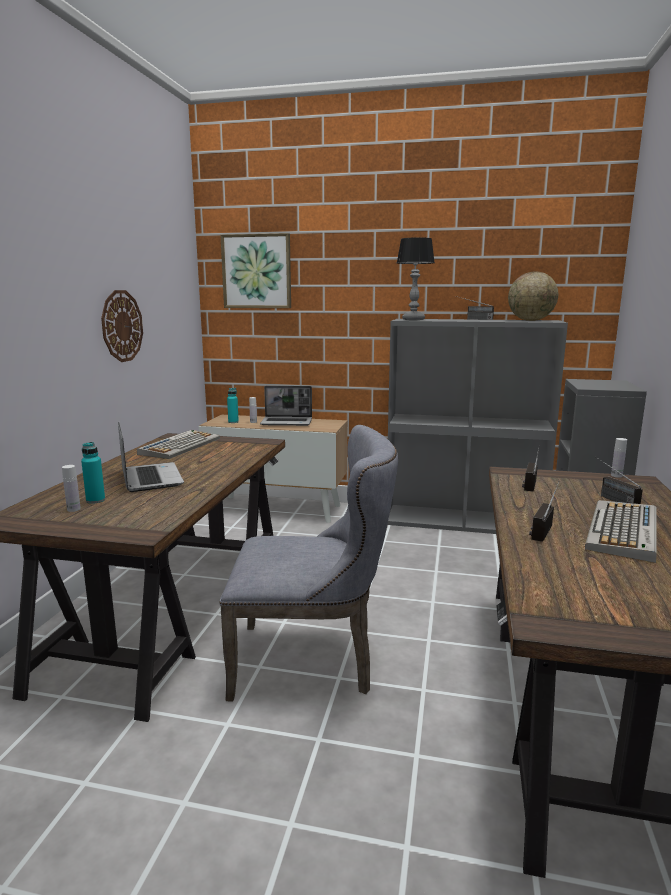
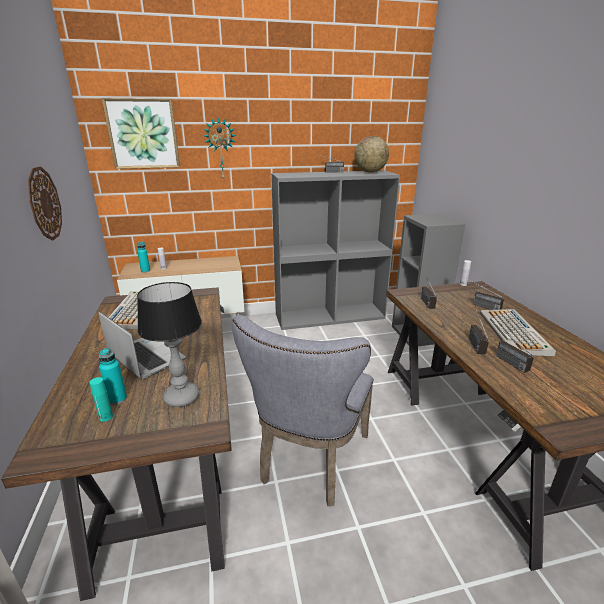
camera: 25 degrees left, 10 degrees up
white bottle [62,465,81,512] -> turquoise bottle [89,377,113,422]
grey chair [220,425,398,701] -> grey chair turned 135 degrees clockwise [232,315,374,506]
laptop [260,386,312,426] -> none
table lamp [397,237,435,320] -> table lamp moved to [137,282,202,407]
none -> wall clock [204,117,237,181]
none -> radio [492,321,534,373]

